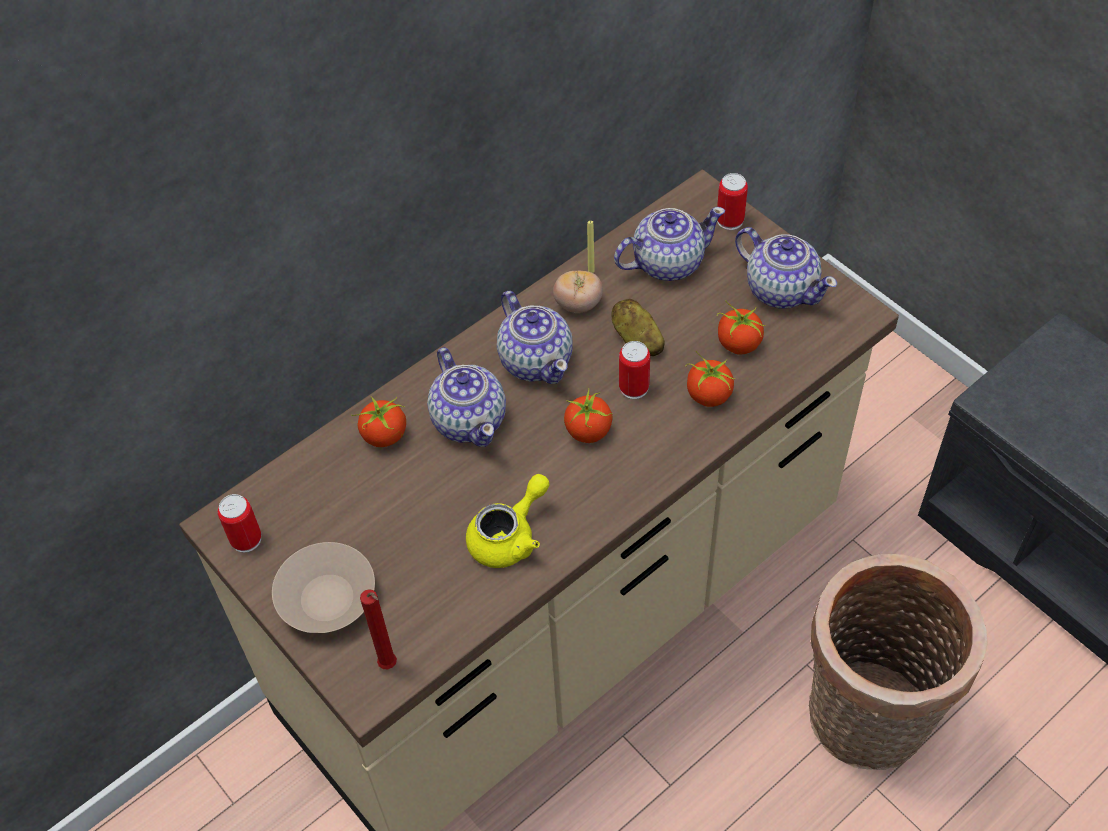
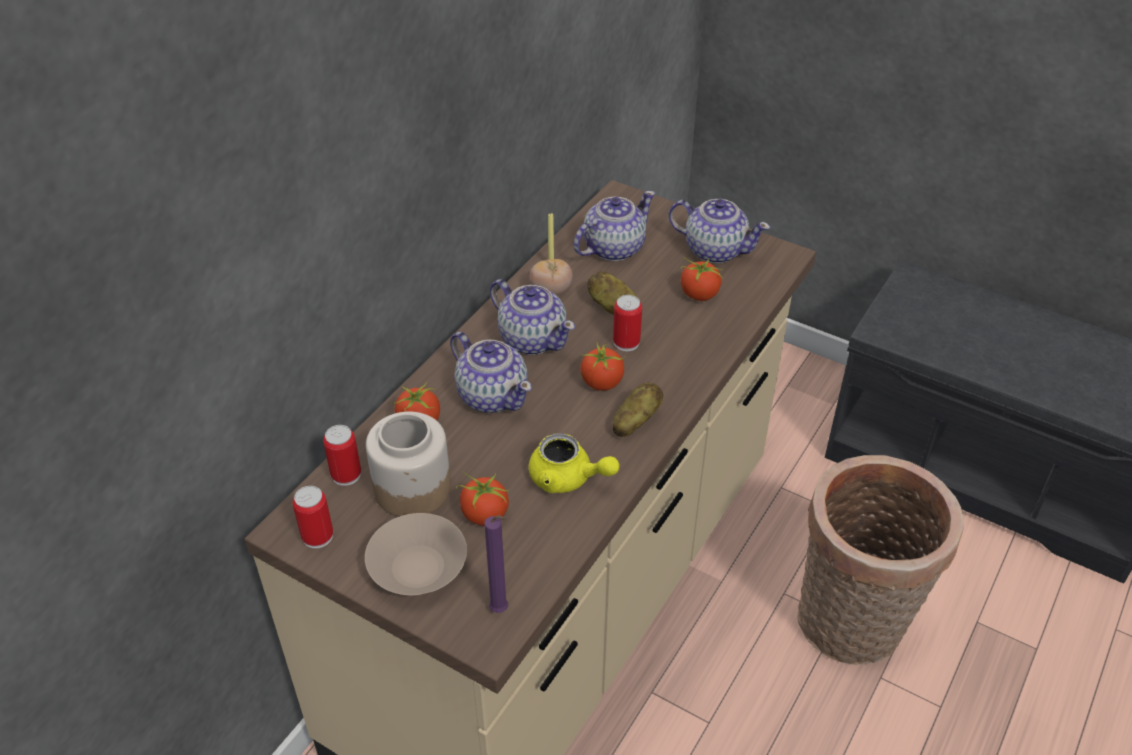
camera: 20 degrees left, 10 degrees down
red candle [360,589,397,669] -> purple candle [484,515,508,613]
yellow teapot [466,474,550,568] -> yellow teapot turned 90 degrees clockwise [529,433,619,493]
tomato [685,351,735,407] -> tomato moved to [456,471,509,526]
can [717,173,748,230] -> can moved to [323,425,361,486]
none -> jar [366,412,451,517]
none -> potato [613,383,663,437]

